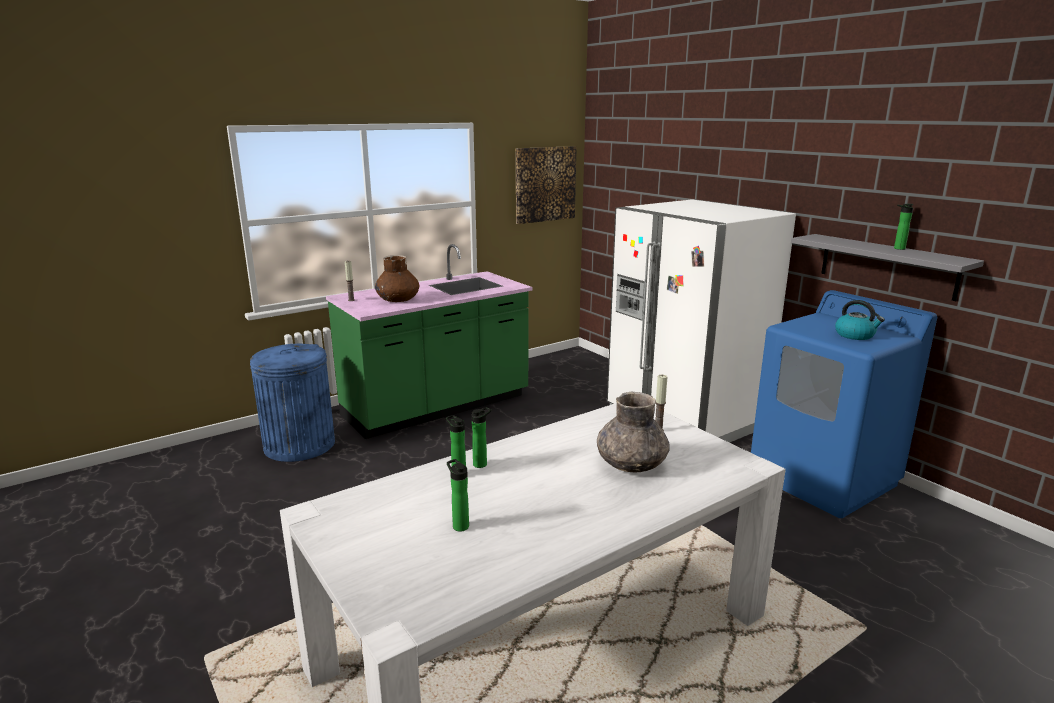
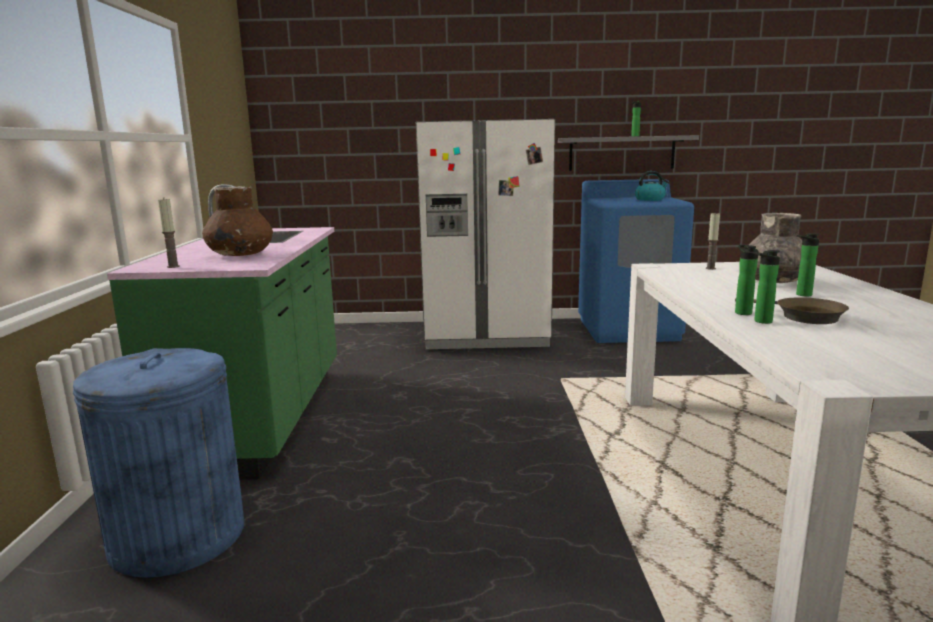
camera: 55 degrees left, 5 degrees down
bottle [447,459,469,531] -> bottle moved to [796,233,819,296]
picture [516,146,577,224] -> none
none -> brown frying pan [735,297,849,324]

